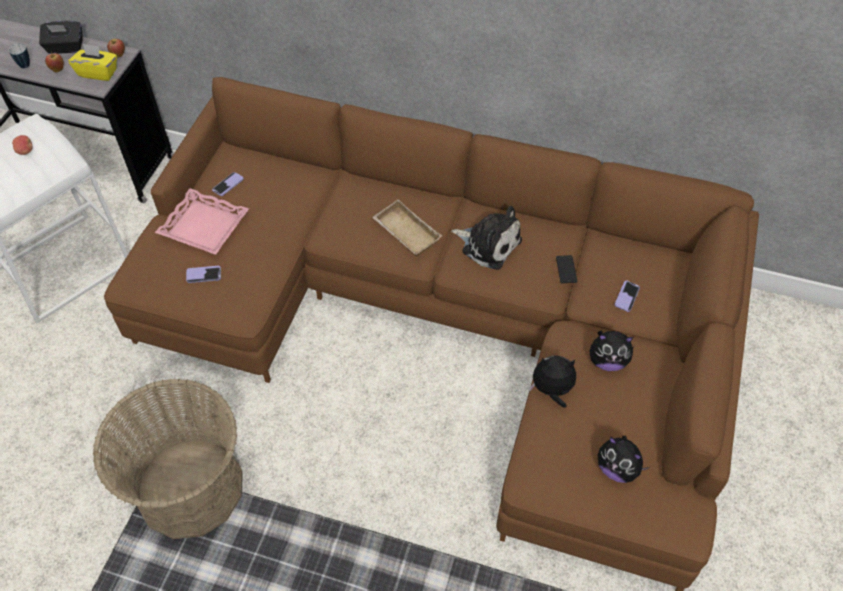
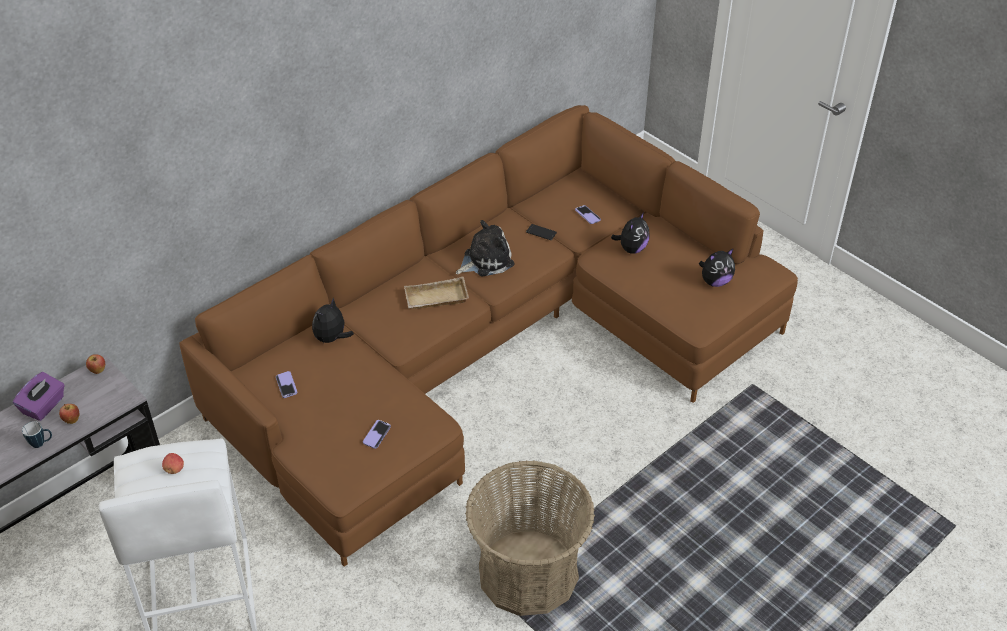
camera: 60 degrees left, 10 degrees down
black tissue box [39,21,83,54] -> purple tissue box [13,372,65,421]
yellow tissue box [68,43,117,81] -> none
pink tray [155,188,249,255] -> none
plush toy [529,355,576,408] -> plush toy moved to [312,298,354,343]

